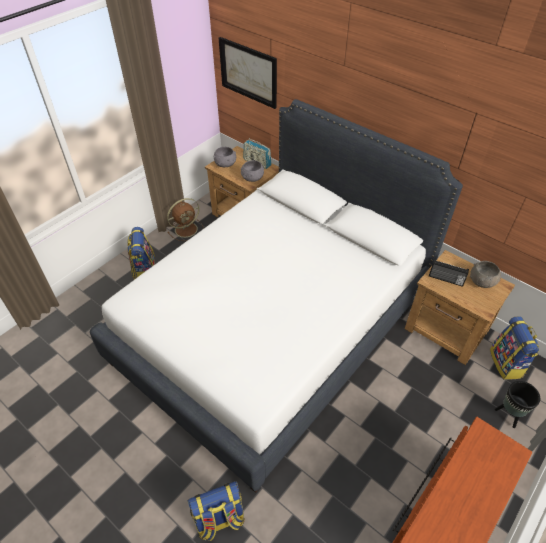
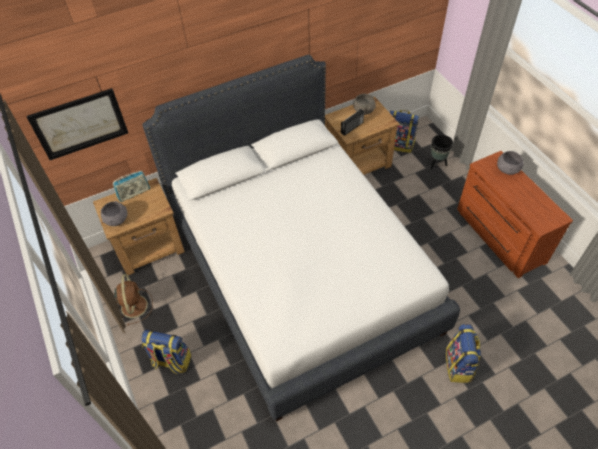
camera: 65 degrees left, 5 degrees up
grey bowl [241,160,264,182] -> grey bowl moved to [497,151,524,175]

